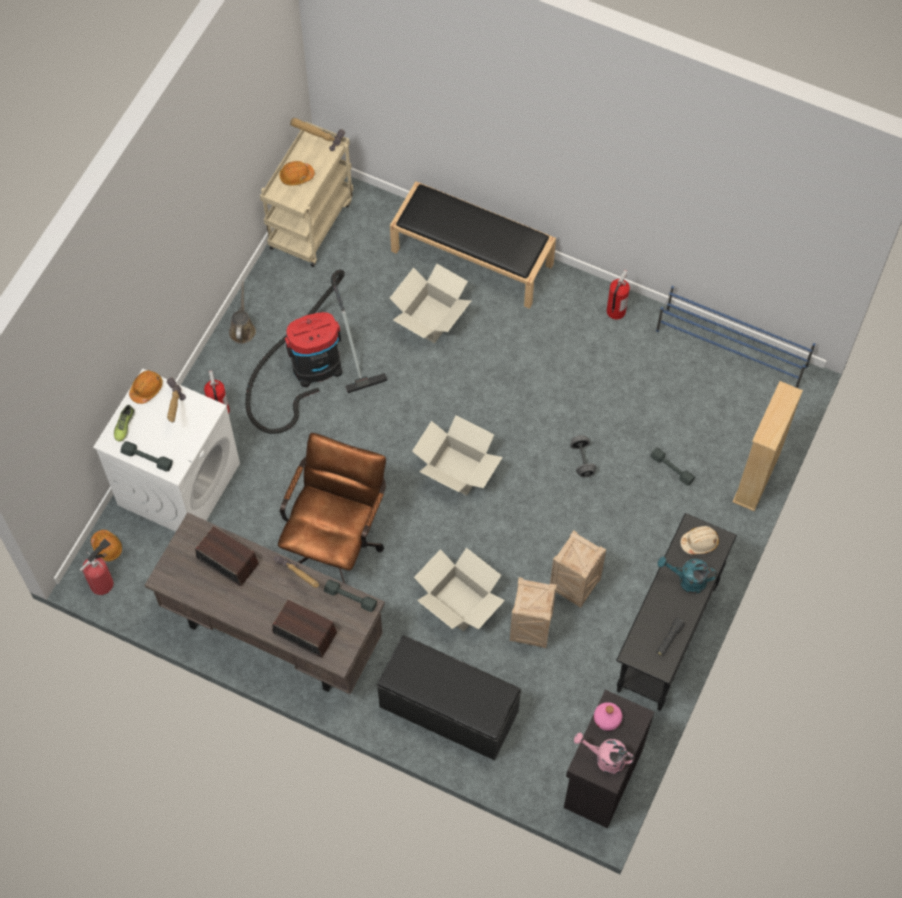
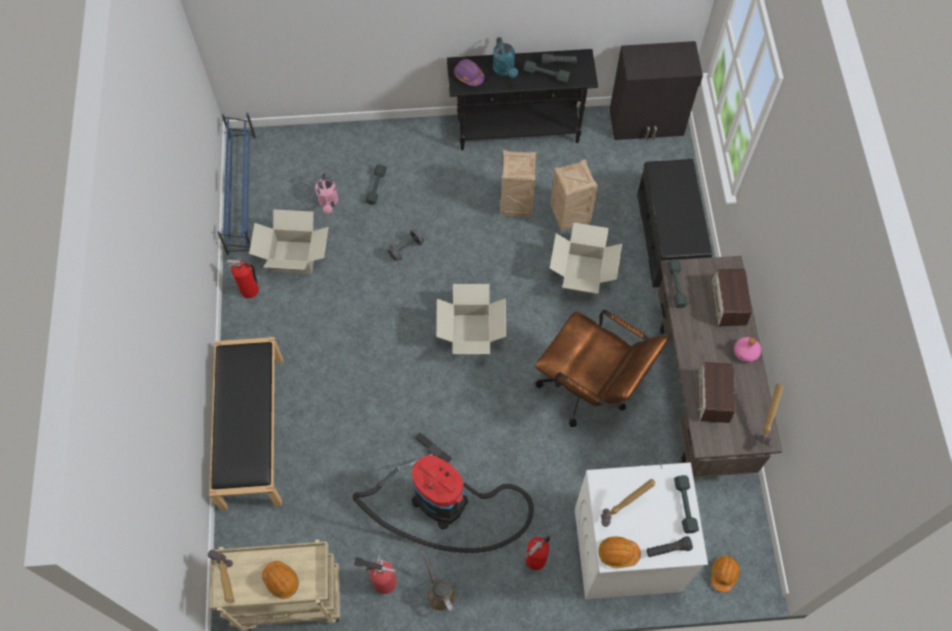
camera: 120 degrees left, 0 degrees up
fire extinguisher [79,538,113,595] -> fire extinguisher moved to [354,555,397,594]
shoe [114,405,135,442] -> black flashlight [647,536,693,557]
brown watering can [229,282,256,344] -> brown watering can turned 90 degrees clockwise [421,551,456,612]
hammer [274,555,319,588] -> hammer moved to [755,384,784,447]
brown office chair [278,433,386,583] -> brown office chair turned 135 degrees counterclockwise [535,310,668,427]
cardboard box [390,264,471,343] -> cardboard box moved to [249,209,329,274]
pink watering can [574,733,635,774] -> pink watering can moved to [315,172,339,214]
pink bottle [594,702,622,731] -> pink bottle moved to [734,337,761,362]
beige hard hat [680,526,719,555] -> purple hard hat [454,59,485,86]
beige bookcase [733,381,803,511] -> none
none -> grey dumbbell [524,61,570,83]

